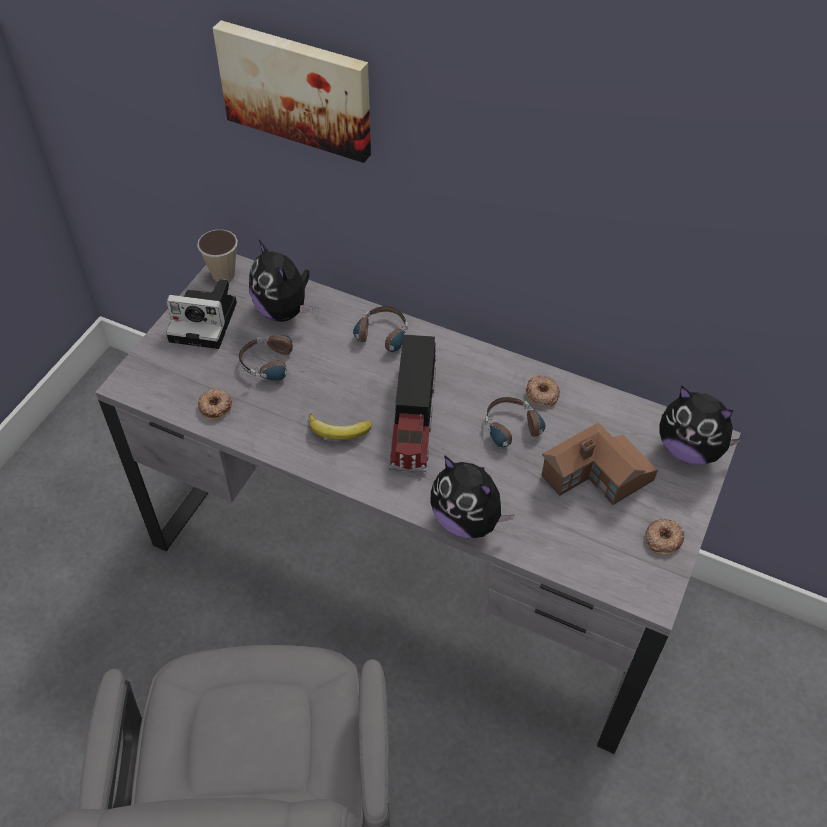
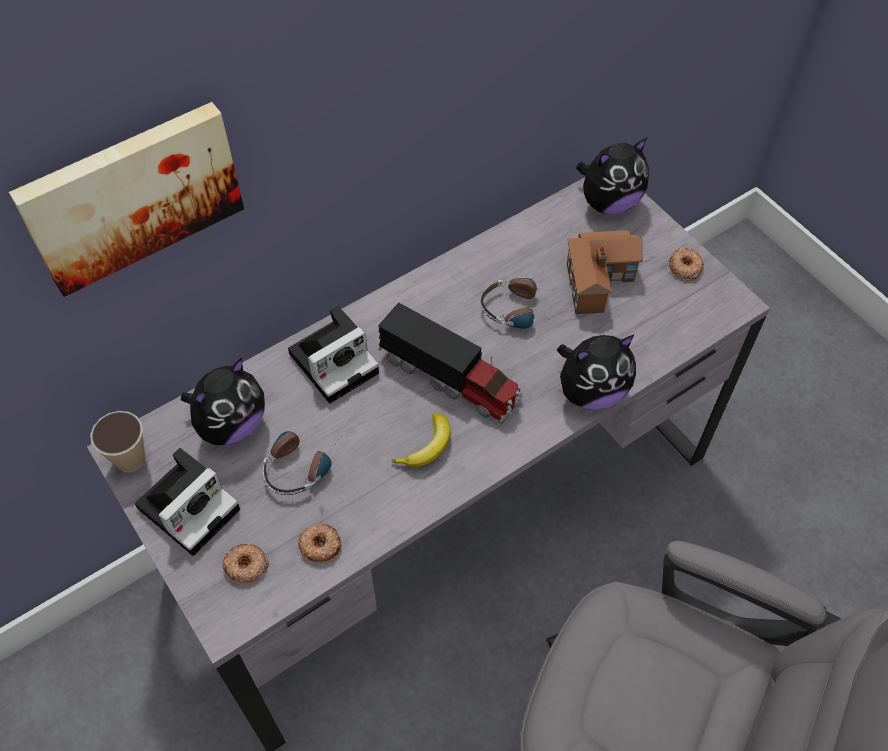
camera: 60 degrees left, 5 degrees up
plush toy [249,239,312,322] -> plush toy turned 45 degrees counterclockwise [181,357,265,445]
headphones [349,306,408,355] -> camera [288,305,379,403]
donut [526,375,560,407] -> donut moved to [222,544,269,584]

